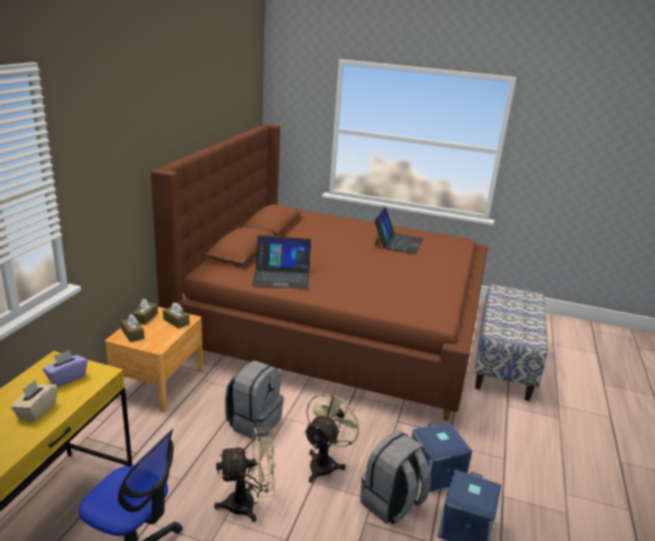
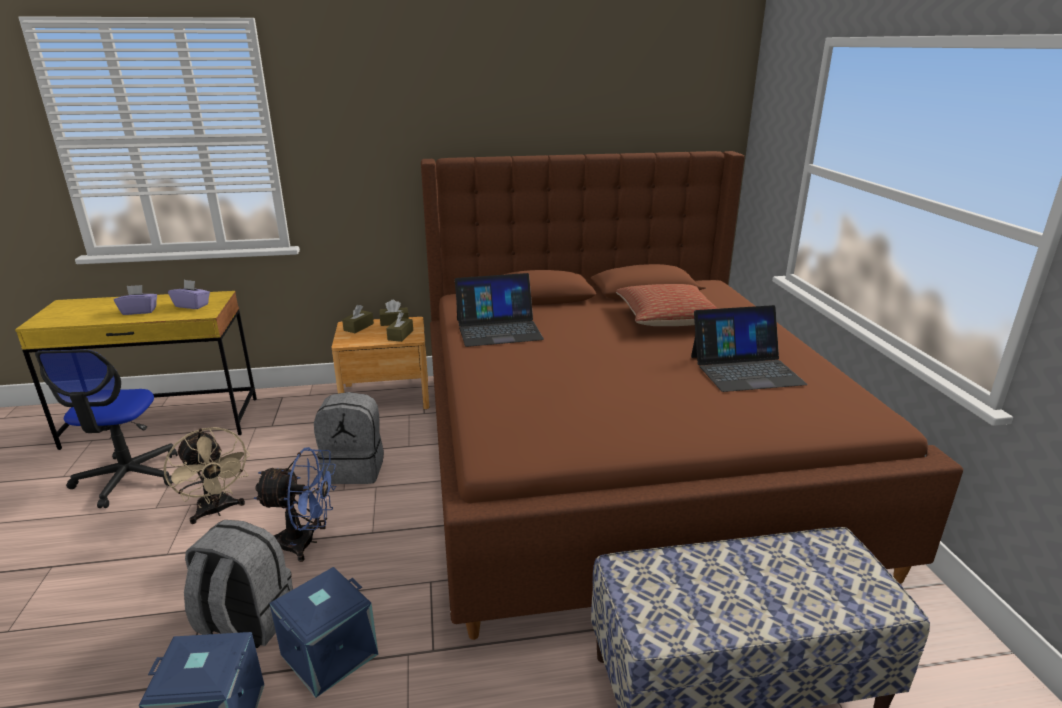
camera: 65 degrees right, 0 degrees up
beige tissue box [10,380,58,422] -> purple tissue box [114,285,157,315]
laptop [252,236,311,289] -> laptop turned 75 degrees counterclockwise [455,273,544,347]
beige fan [304,389,364,483] -> blue fan [254,447,337,562]
none -> pillow [616,284,718,326]

